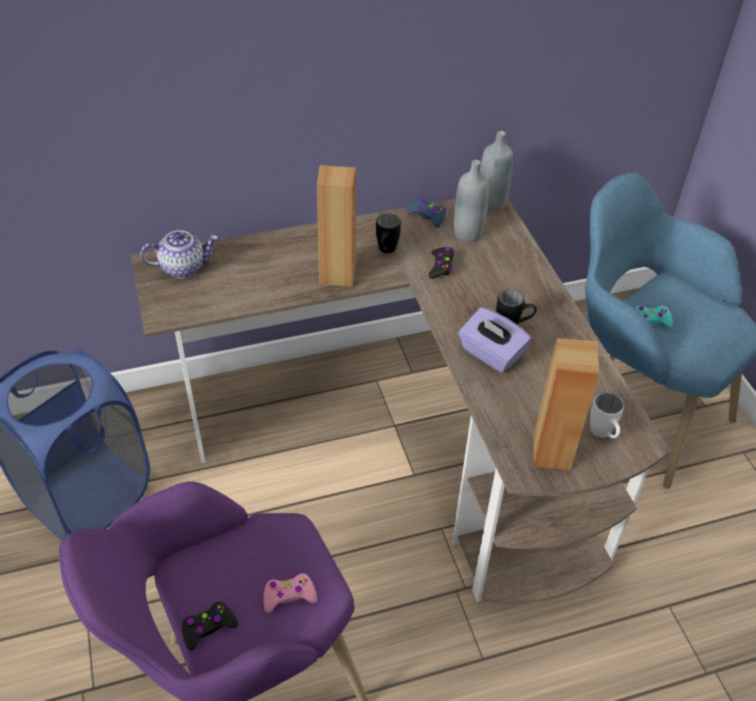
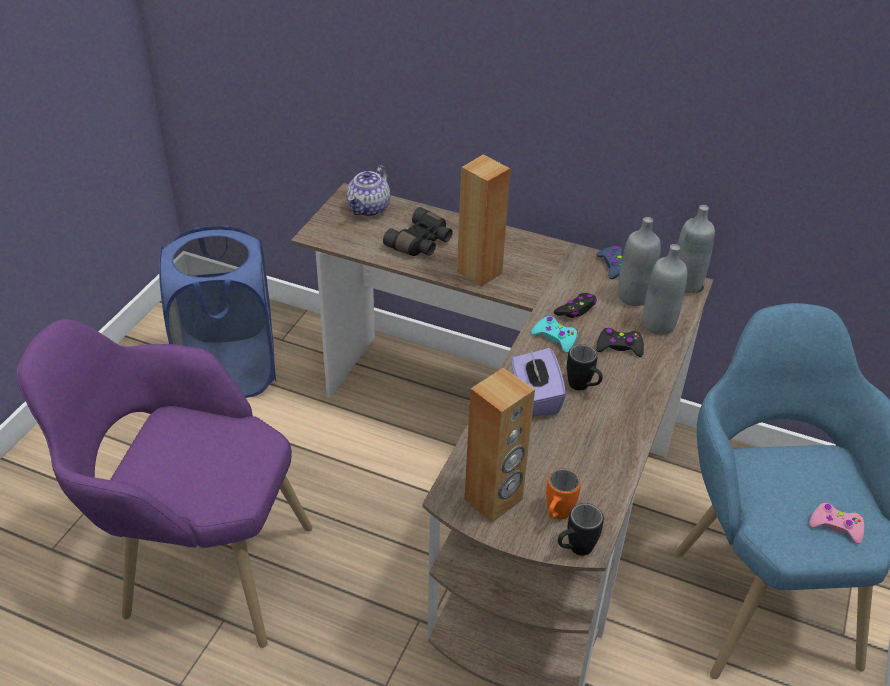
camera: 40 degrees right, 5 degrees down
teapot [140,230,218,278] -> teapot turned 90 degrees clockwise [347,165,390,217]
black game controller [182,601,238,651] -> black game controller moved to [596,328,644,357]
pink game controller [263,573,317,613] -> pink game controller moved to [809,502,864,544]
black mug [376,213,401,253] -> black mug moved to [558,503,604,556]
white mug [590,393,624,438] -> orange mug [546,468,581,520]
turquoise game controller [634,305,673,328] -> turquoise game controller moved to [531,316,578,353]
none -> black binoculars [383,207,453,256]
none -> grey bottle [643,244,687,335]

